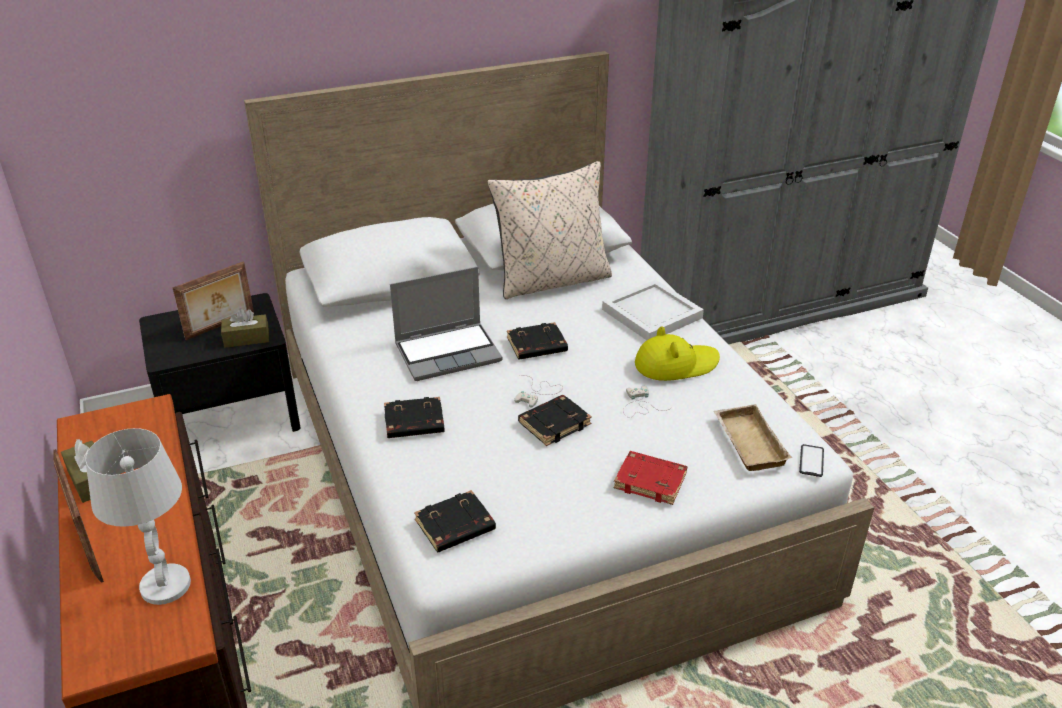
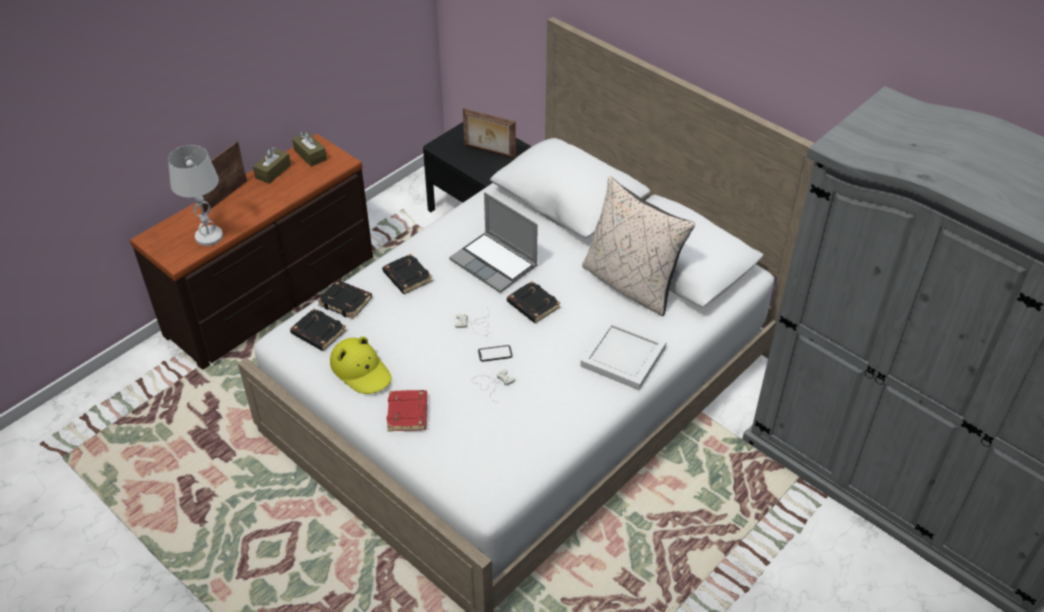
camera: 65 degrees right, 10 degrees up
brown tissue box [221,308,269,348] -> brown tissue box moved to [292,132,327,167]
black book [518,395,592,446] -> black book moved to [317,280,372,319]
yellow hat [635,326,720,381] -> yellow hat moved to [330,336,392,394]
beige tray [714,404,792,471] -> none
phone [799,444,824,477] -> phone moved to [478,345,513,362]

